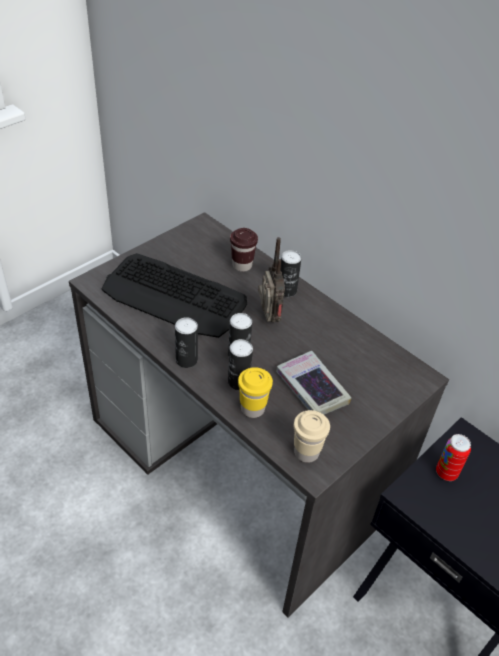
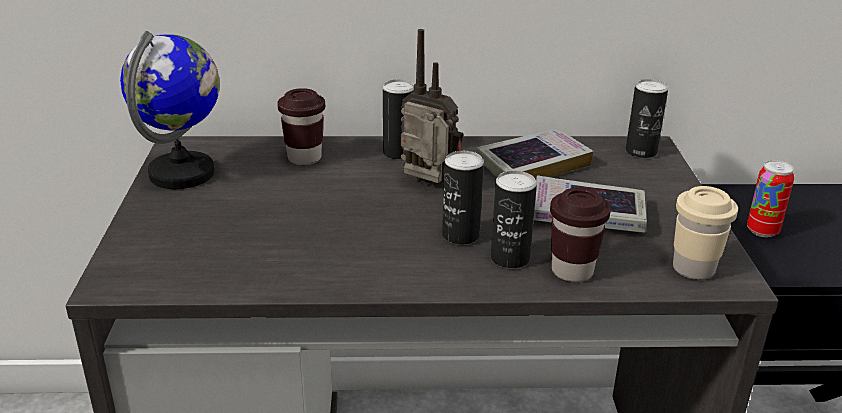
camera: 45 degrees left, 15 degrees down
keyboard [102,253,247,338] -> none
can [175,317,198,368] -> can moved to [626,79,668,158]
yellow cup [238,367,273,418] -> brown cup [550,188,611,282]
none -> globe [120,31,220,189]
none -> book [476,129,594,180]

